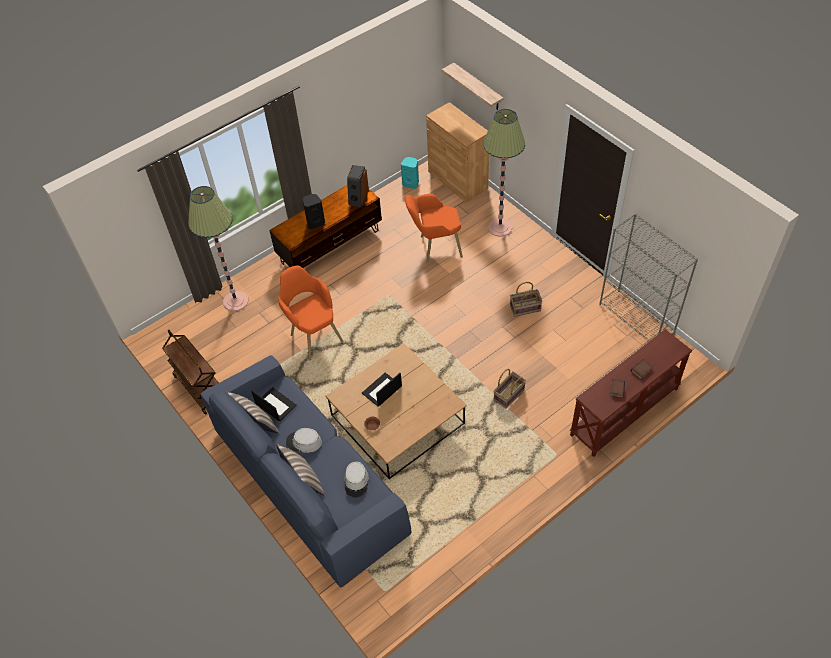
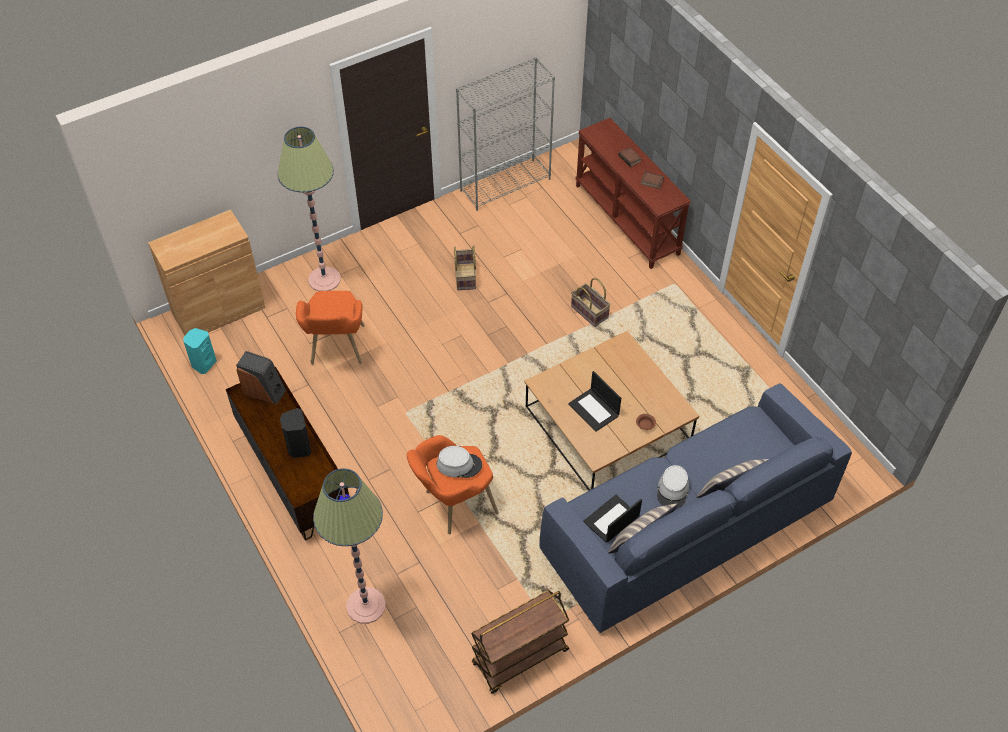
camera: 85 degrees left, 0 degrees up
grey hat [344,461,369,498] -> grey hat moved to [436,446,482,478]
shelf [442,63,504,110] -> none

